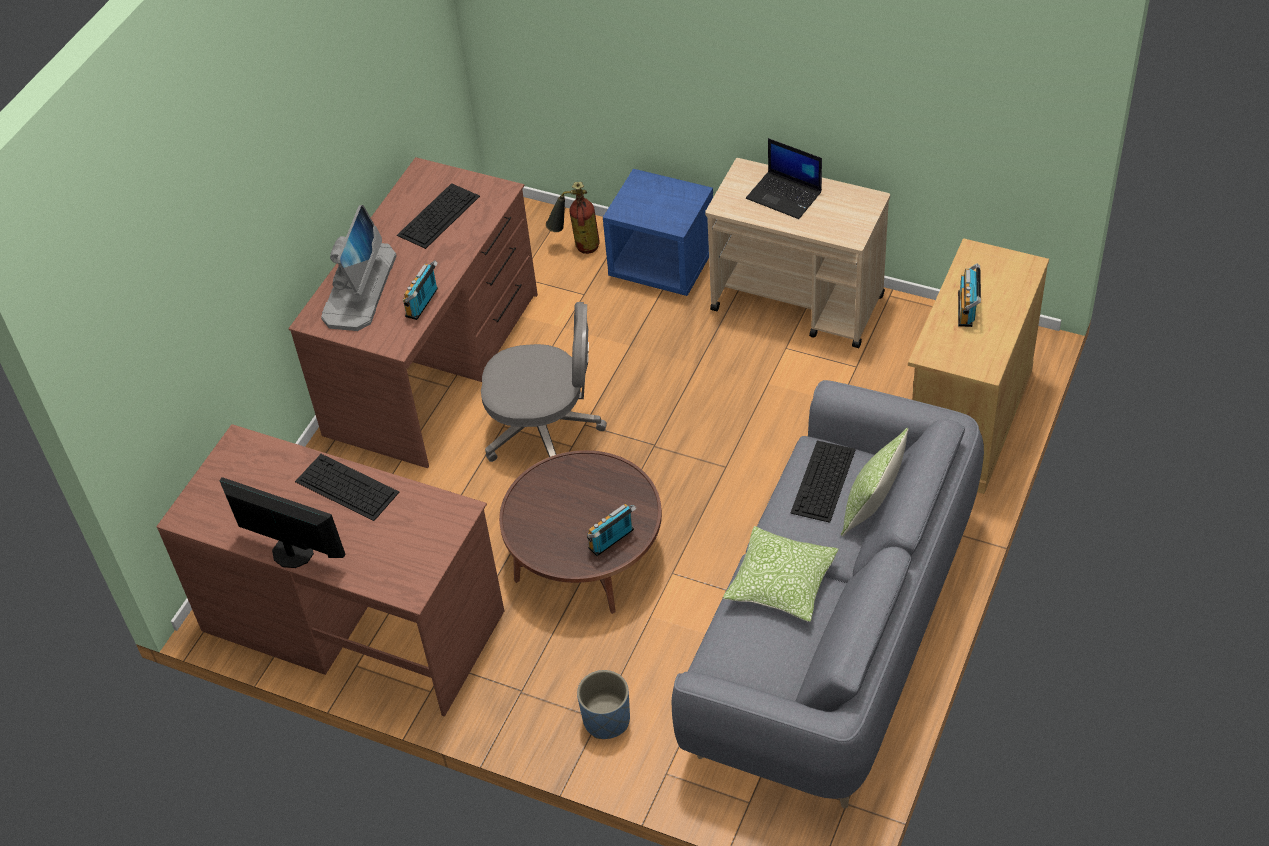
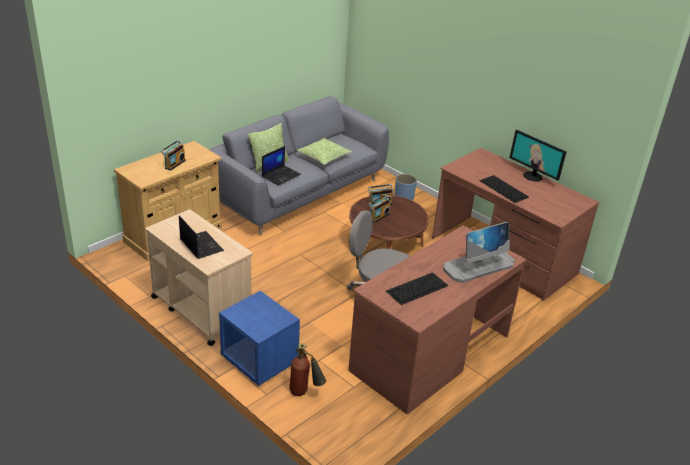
camera: 165 degrees left, 15 degrees down
monitor [321,205,397,331] -> monitor turned 150 degrees counterclockwise [443,222,514,283]
radio [403,261,438,320] -> radio moved to [368,194,390,223]
keyboard [790,440,856,523] -> laptop [262,146,301,186]

